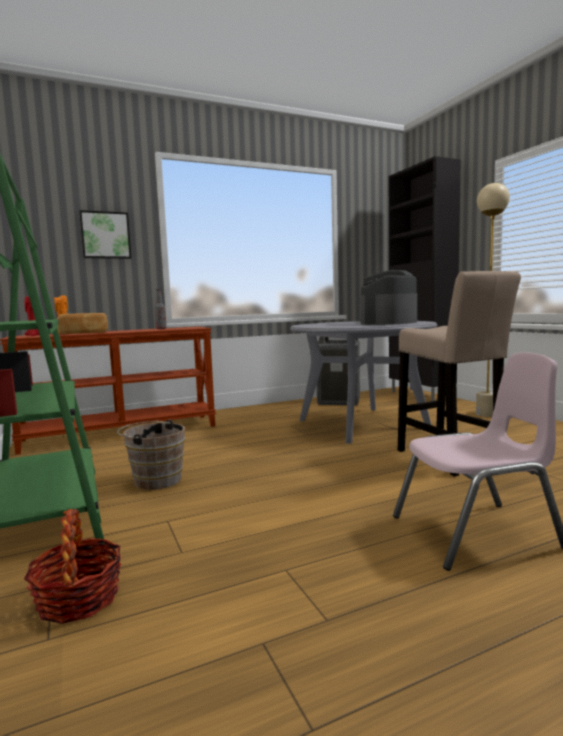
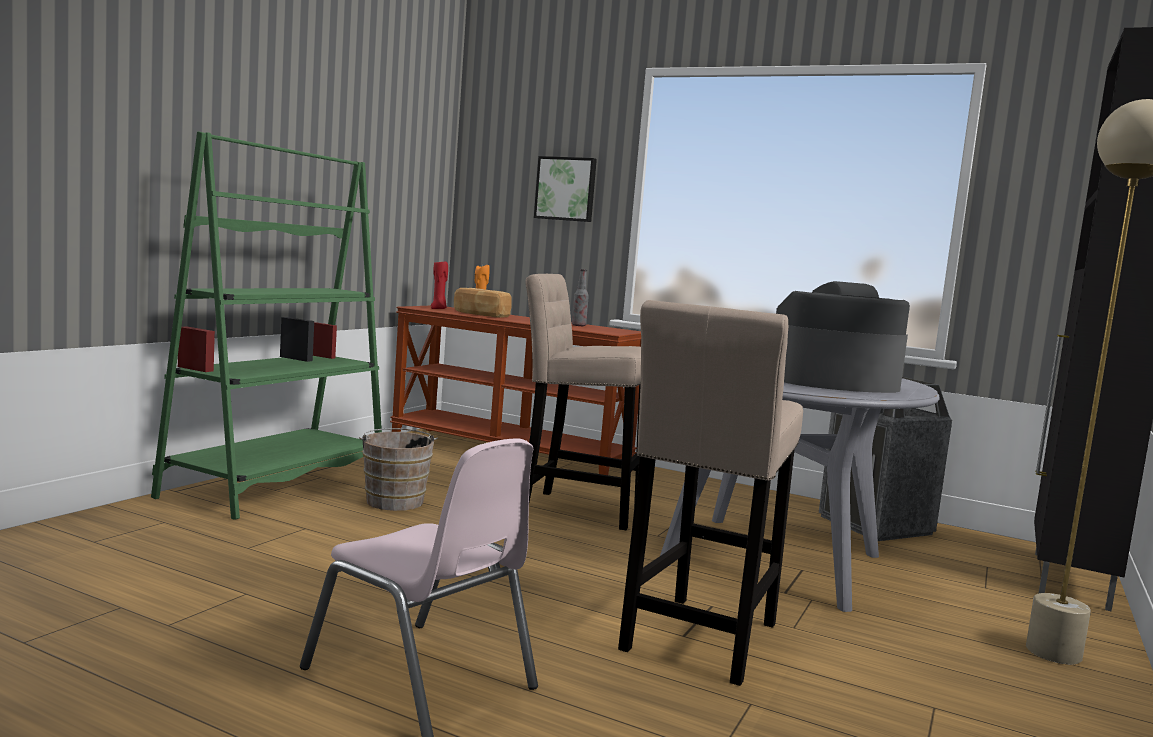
camera: 50 degrees right, 0 degrees up
basket [24,509,122,624] -> none
none -> beige stool [525,274,641,530]

